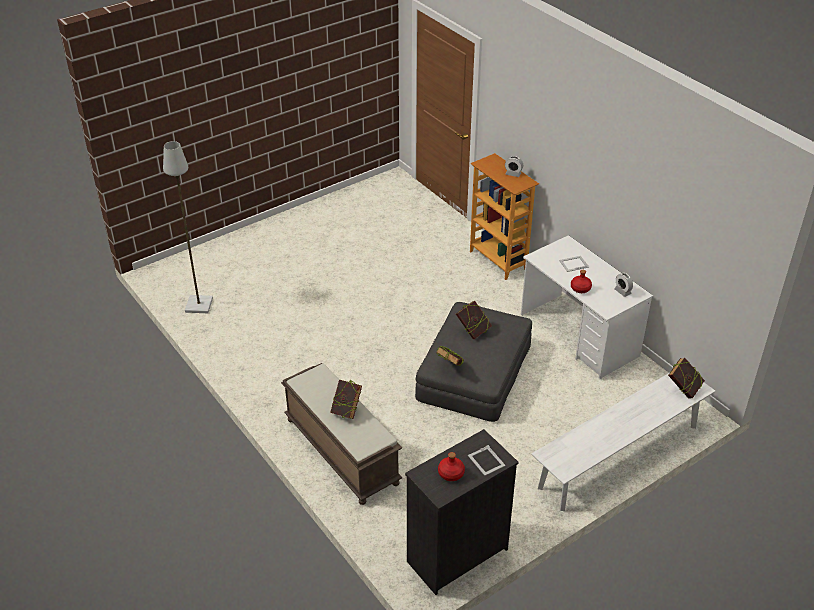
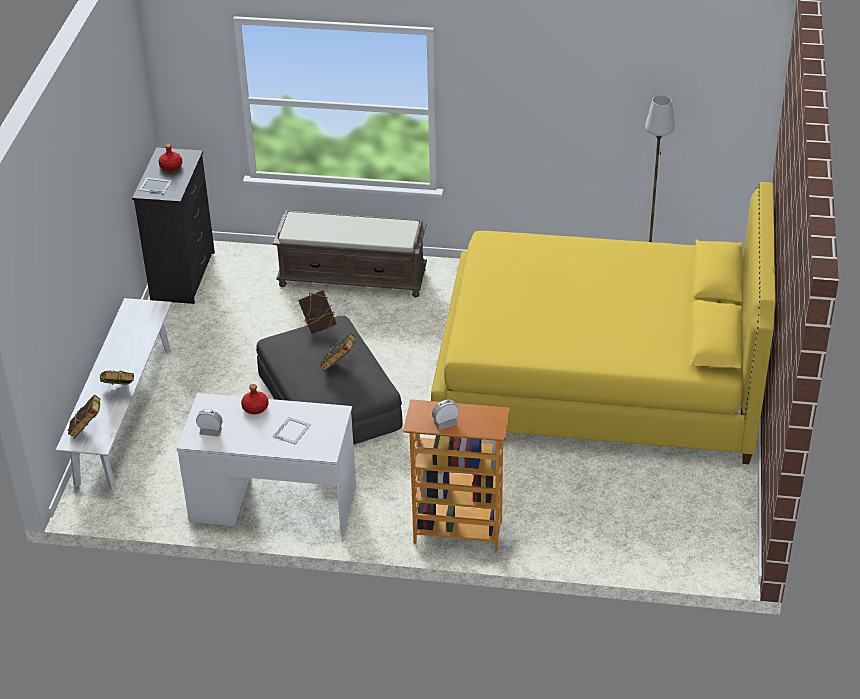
camera: 135 degrees right, 0 degrees up
book [330,380,362,419] -> book moved to [100,370,134,385]
none -> yellow bed [431,182,776,464]

